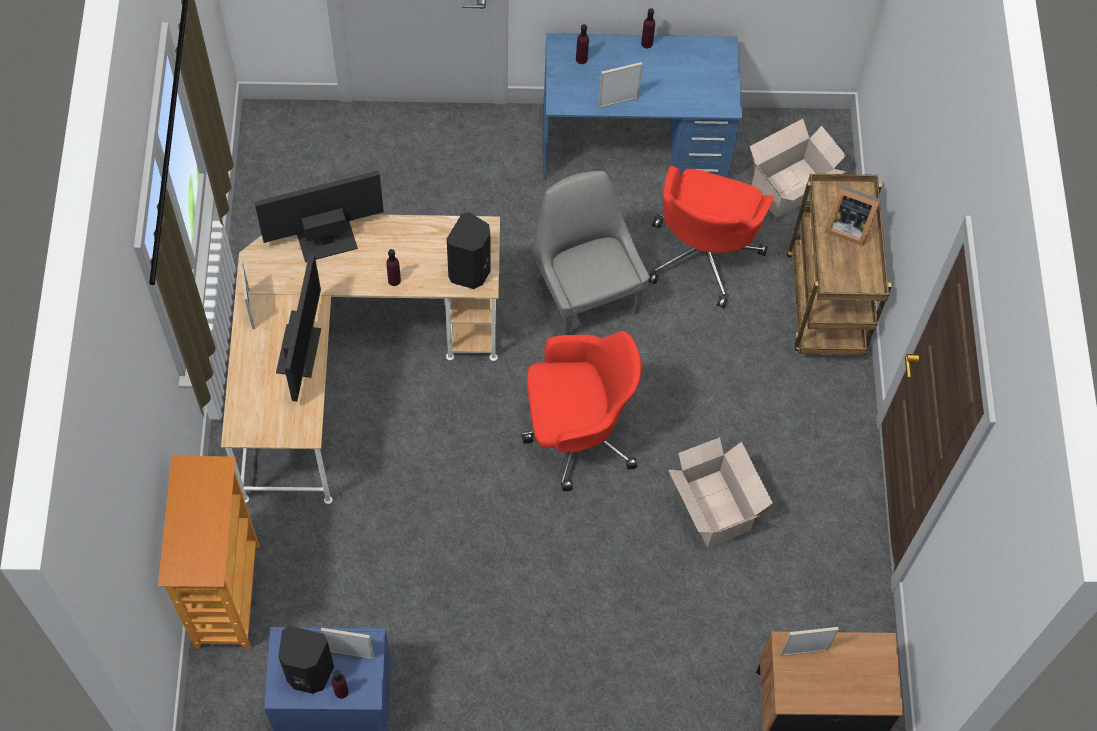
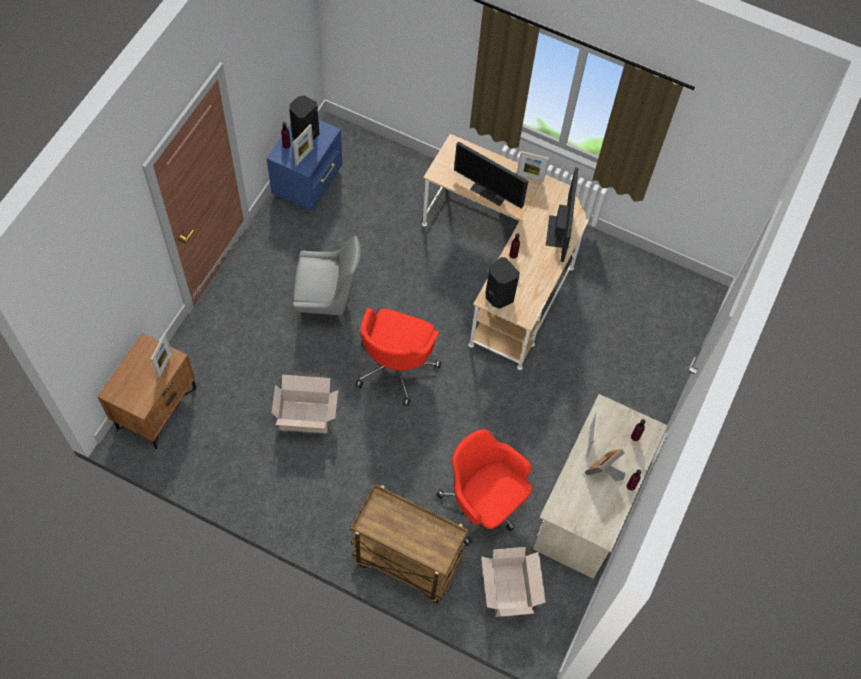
camera: 115 degrees right, 0 degrees up
bookcase [158,456,259,650] -> none
grey chair [535,171,650,335] -> grey chair moved to [293,236,361,330]
blue desk [543,33,742,180] -> beige desk [533,394,668,579]
picture frame [825,185,881,246] -> picture frame moved to [585,449,625,481]

